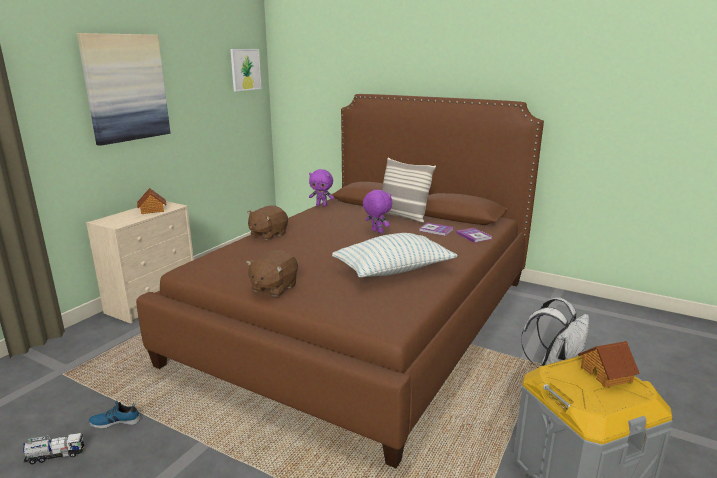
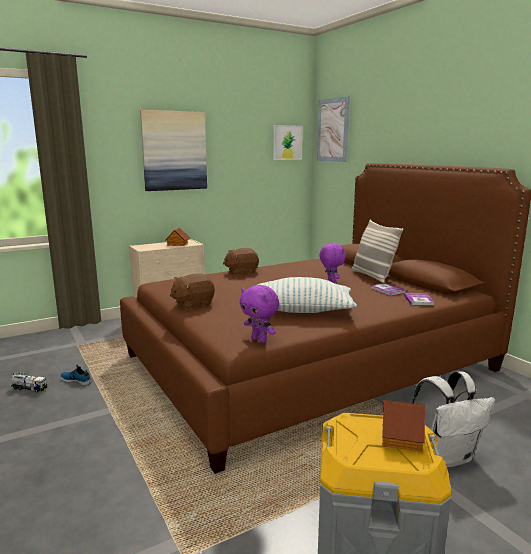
camera: 30 degrees right, 5 degrees down
purple plush toy [309,169,334,207] -> purple plush toy moved to [240,285,279,343]
none -> picture [317,96,350,162]

